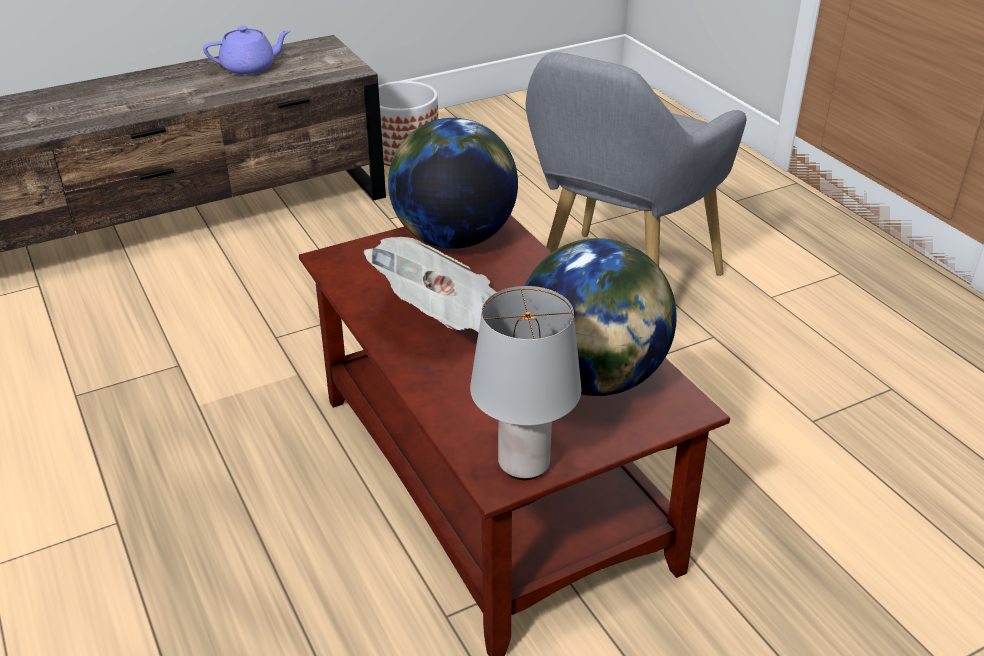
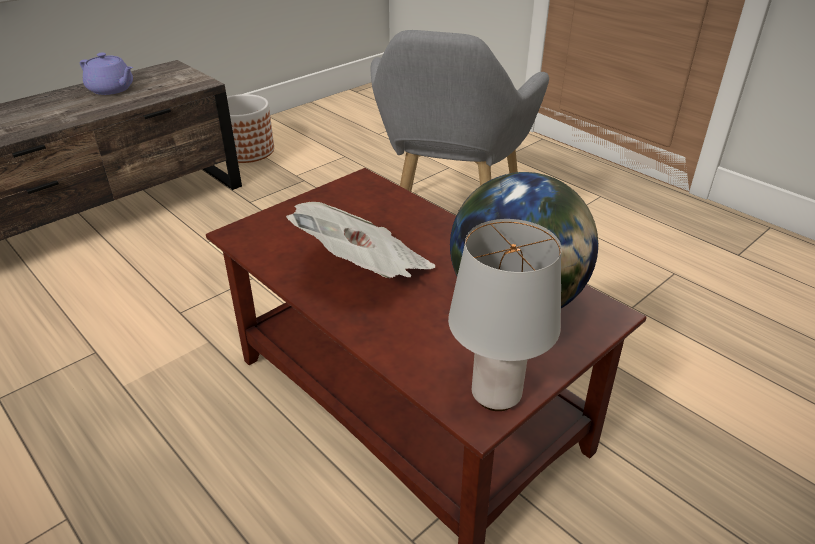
camera: 15 degrees left, 0 degrees up
purple teapot [203,26,291,75] -> purple teapot turned 60 degrees clockwise [80,52,133,95]
globe [388,118,518,249] -> none

